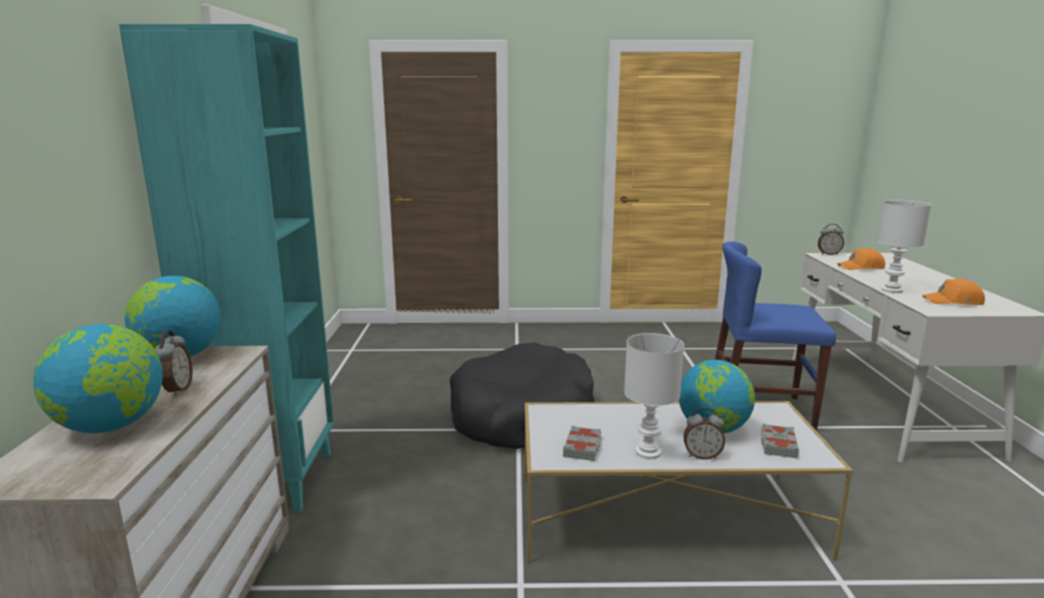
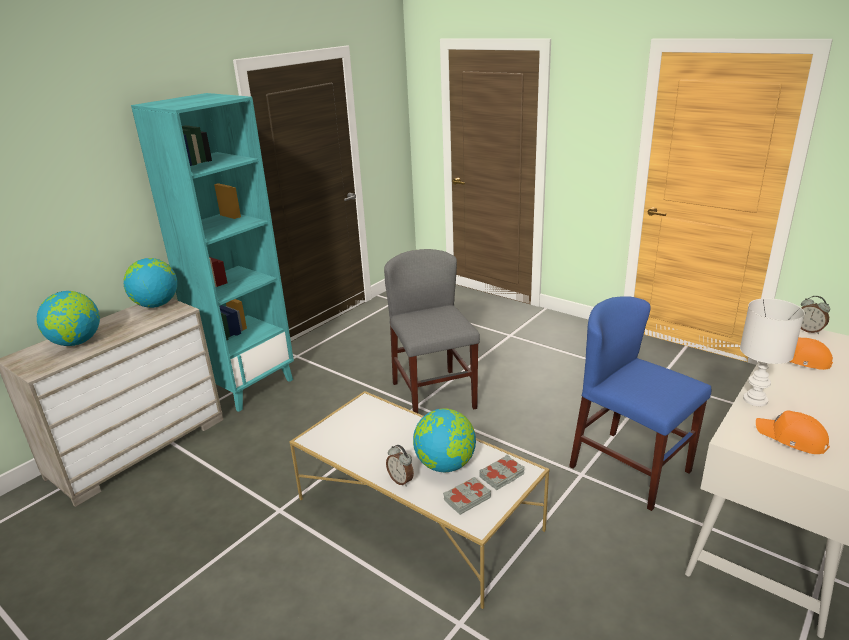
camera: 40 degrees right, 10 degrees up
alarm clock [155,331,193,396] -> none
black dog bed [450,342,595,449] -> grey chair [384,249,480,413]
grey book [563,426,601,461] -> grey book moved to [480,455,525,490]
white table lamp [624,333,684,459] -> none

